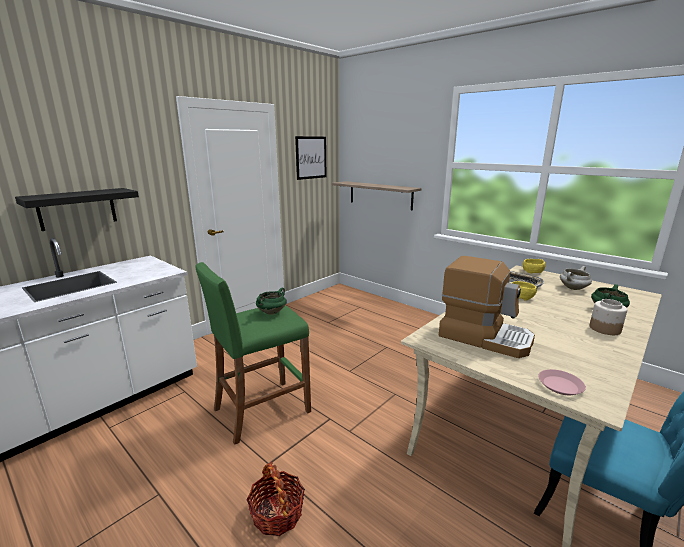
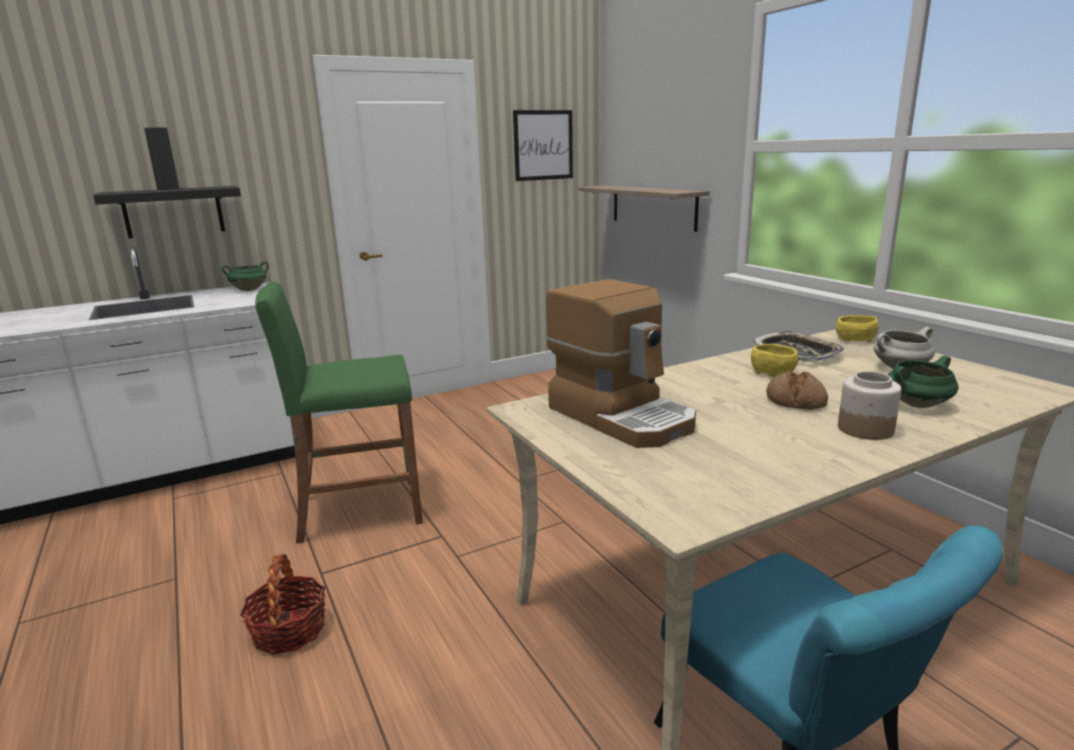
camera: 20 degrees right, 0 degrees up
green cooking pot [256,288,287,315] -> green cooking pot moved to [221,261,269,291]
pink plate [538,369,586,395] -> none
none -> black vase [144,127,179,190]
none -> bread [766,371,828,410]

